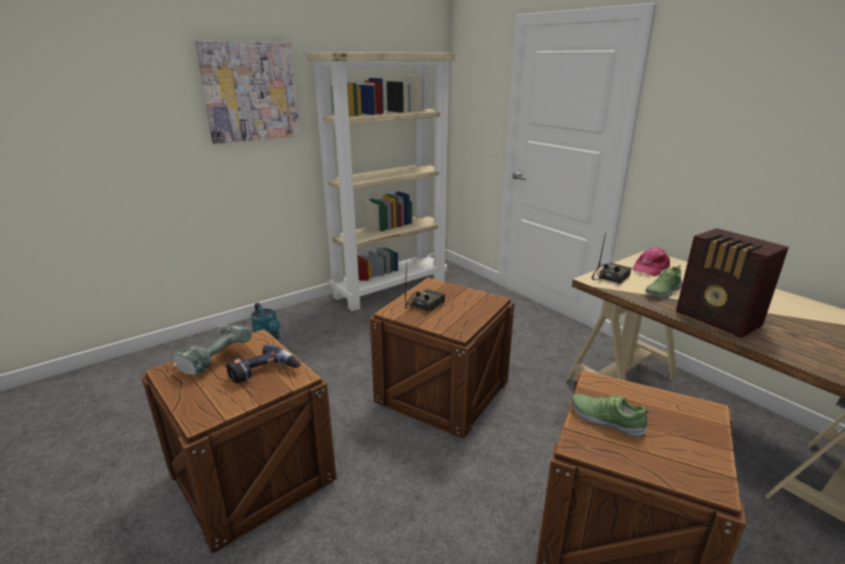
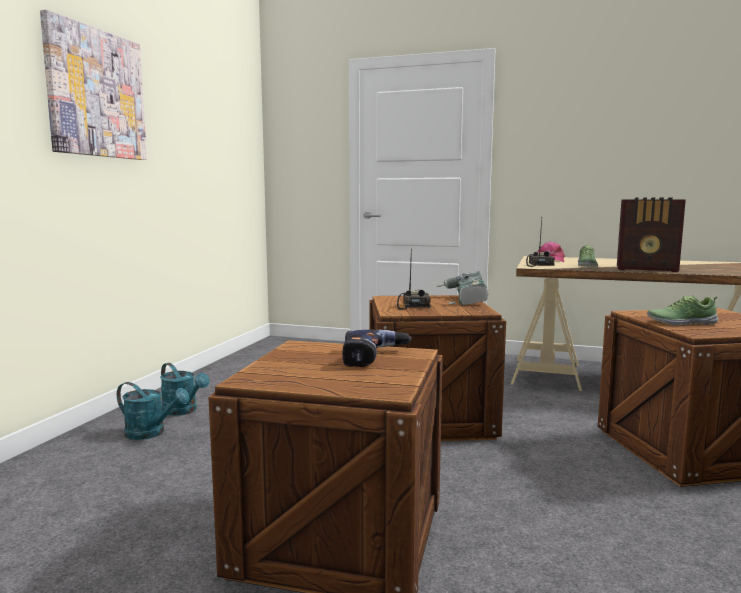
camera: 35 degrees left, 15 degrees down
power drill [173,324,252,375] -> power drill moved to [436,271,489,305]
beige bookcase [307,52,455,311] -> none
none -> turquoise watering can [160,363,210,416]

